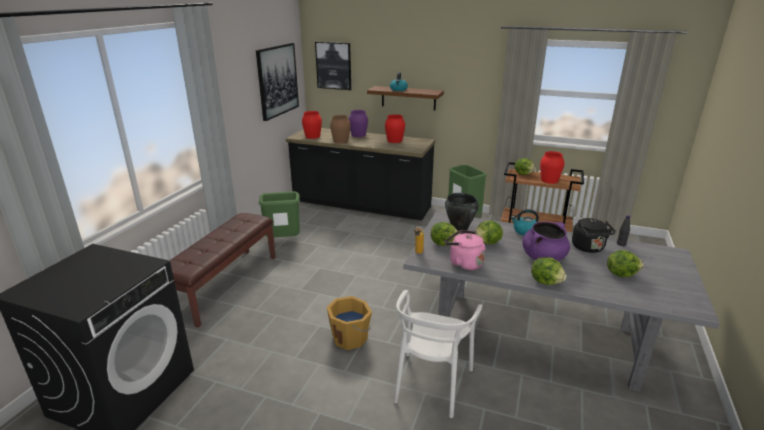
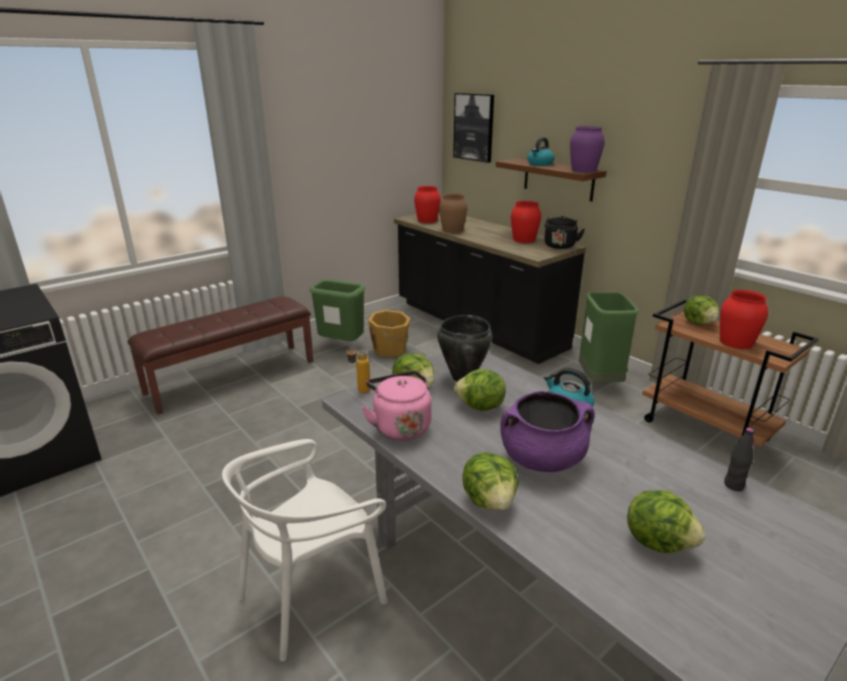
camera: 30 degrees right, 0 degrees up
picture [256,43,299,121] -> none
orange bucket [327,296,372,350] -> orange bucket moved to [368,310,410,357]
purple vase [349,110,368,137] -> purple vase moved to [570,126,605,172]
black kettle [572,218,616,253] -> black kettle moved to [544,216,585,249]

